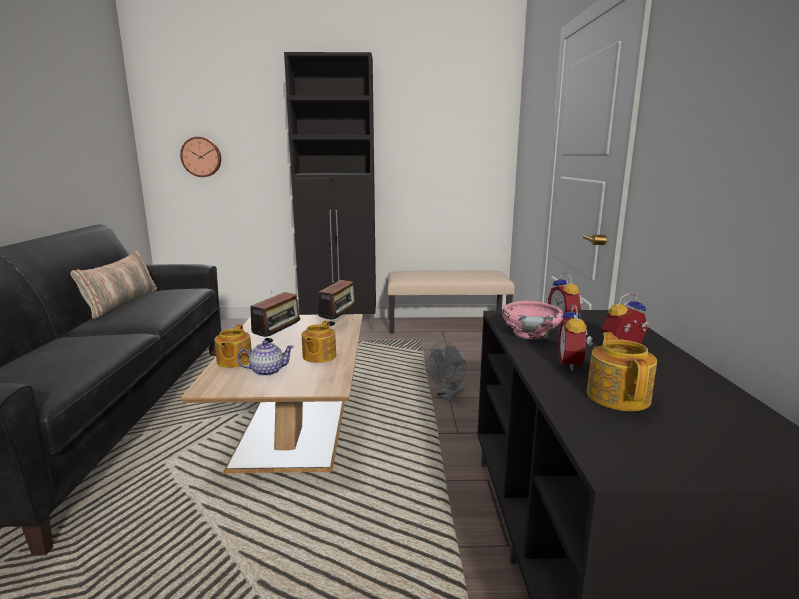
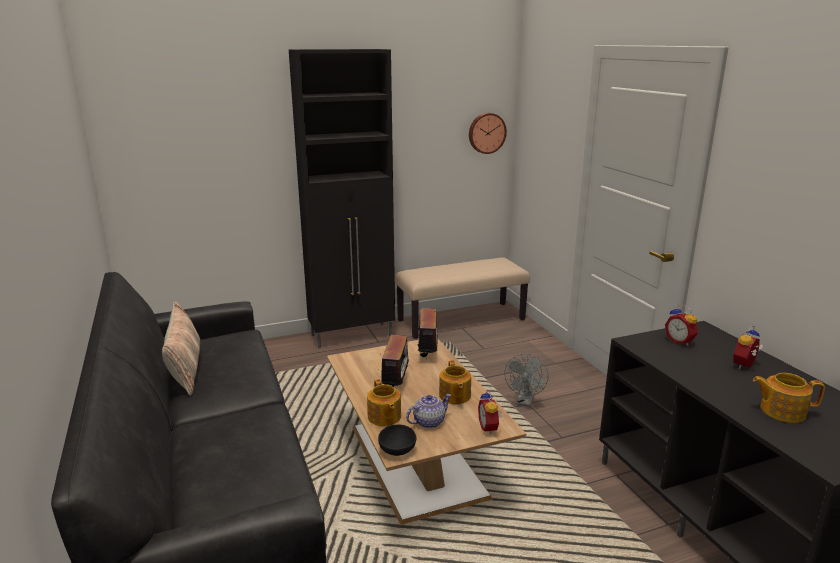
camera: 20 degrees left, 5 degrees up
wall clock [180,137,221,177] -> wall clock moved to [469,113,507,154]
pink bowl [502,301,563,340] -> none
alarm clock [558,304,593,371] -> alarm clock moved to [478,390,502,434]
teapot [587,332,657,411] -> teapot turned 60 degrees counterclockwise [753,373,825,423]
none -> black bowl [378,425,417,456]

